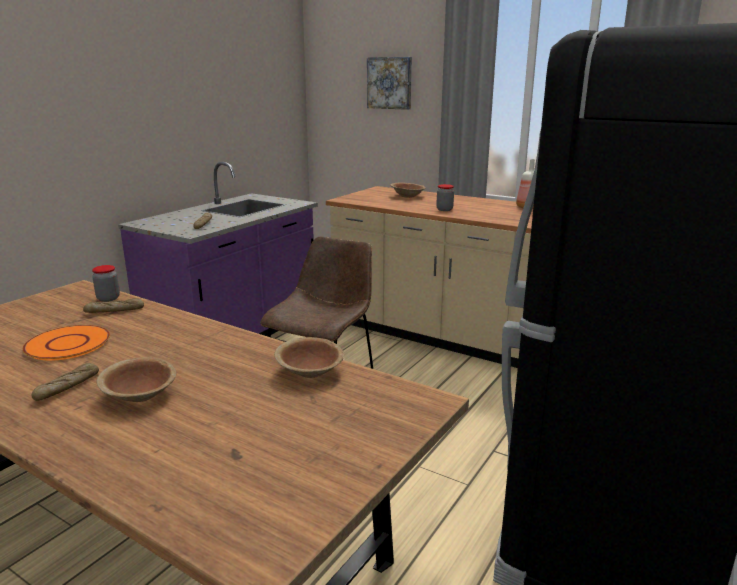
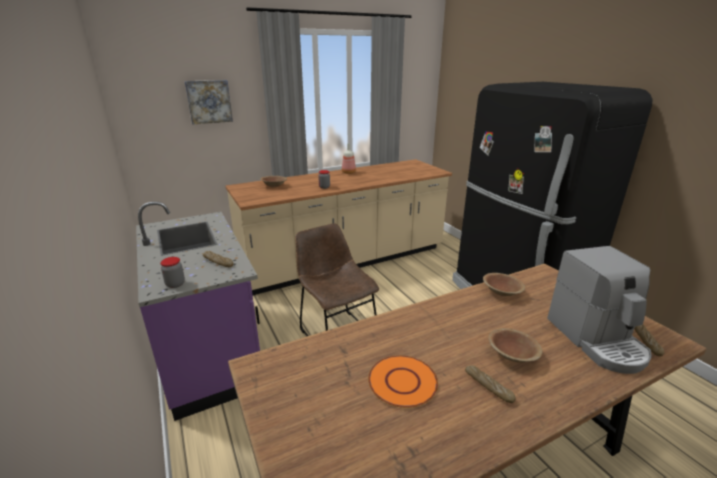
camera: 60 degrees left, 5 degrees up
bread [83,298,144,313] -> bread moved to [634,325,664,356]
jar [92,265,120,302] -> jar moved to [160,257,185,288]
none -> coffee machine [547,246,652,374]

